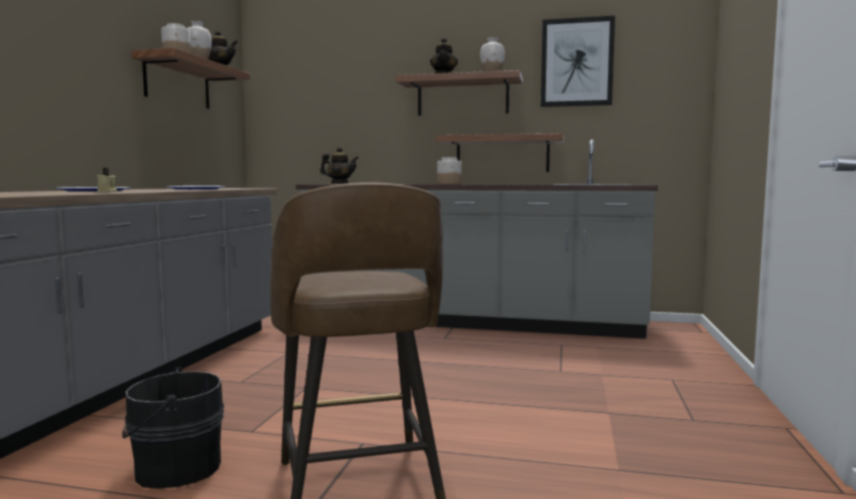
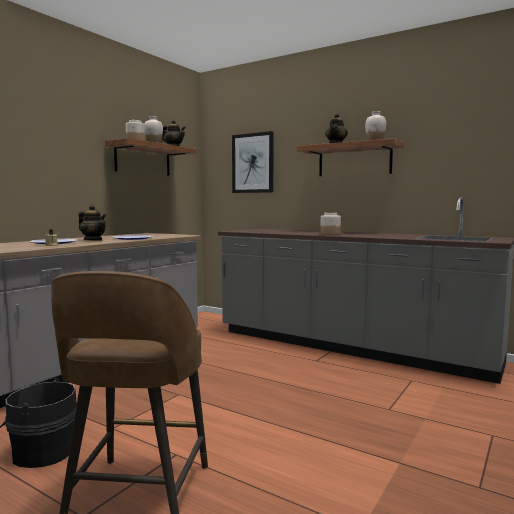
camera: 20 degrees right, 0 degrees up
teapot [320,147,359,184] -> teapot moved to [79,205,106,241]
shelf [437,133,564,172] -> none
picture [541,16,615,107] -> picture moved to [232,131,274,193]

